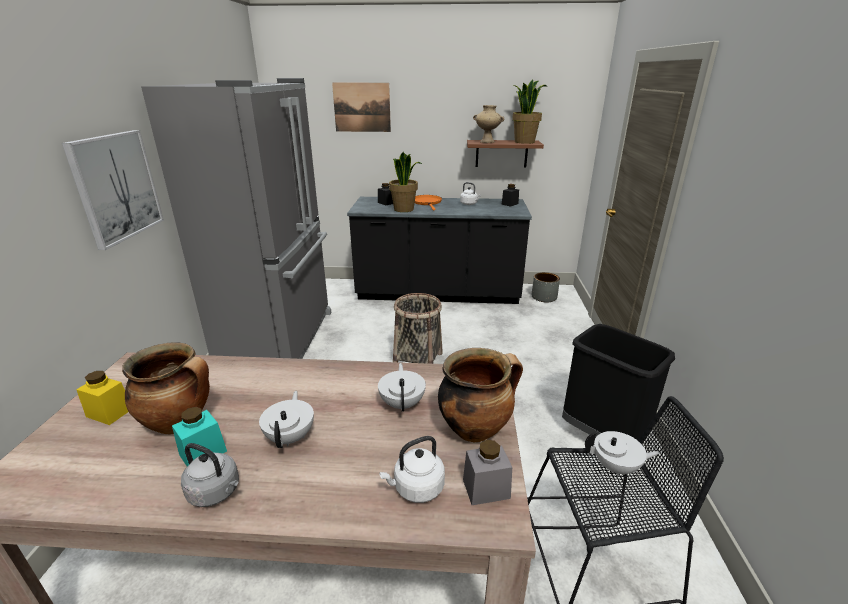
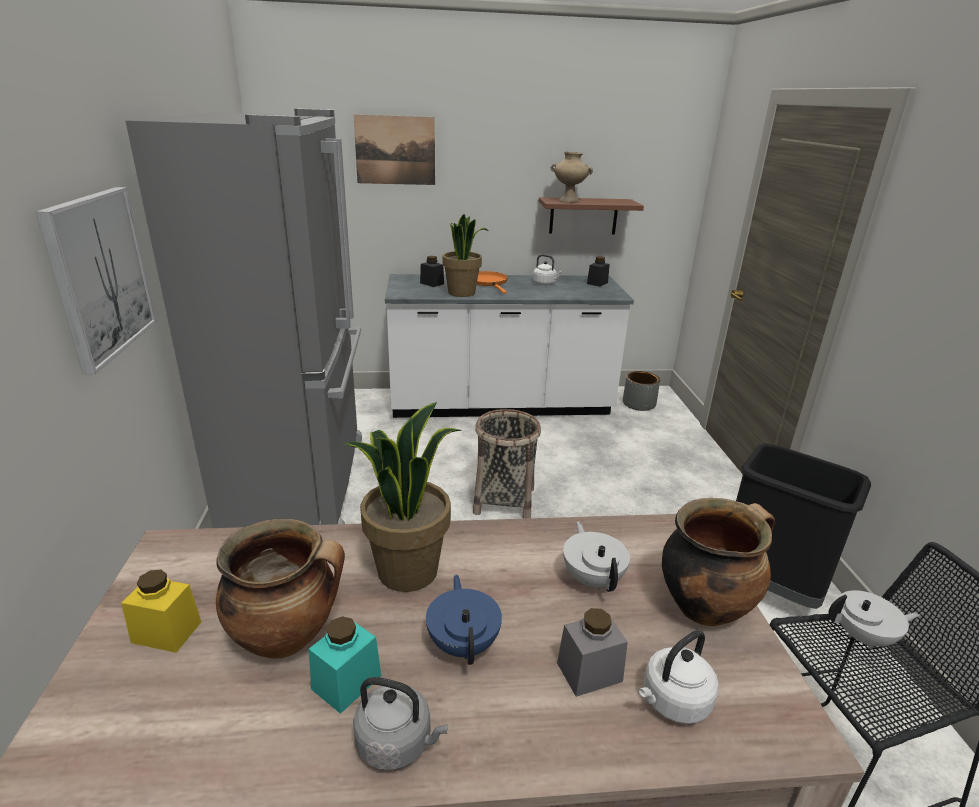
camera: 10 degrees left, 0 degrees up
white teapot [259,391,314,448] -> blue teapot [426,575,502,665]
black counter [347,197,532,304] -> white counter [385,274,634,418]
grey jar [463,440,512,505] -> grey jar moved to [557,608,628,697]
potted plant [512,80,547,144] -> potted plant moved to [343,402,461,592]

